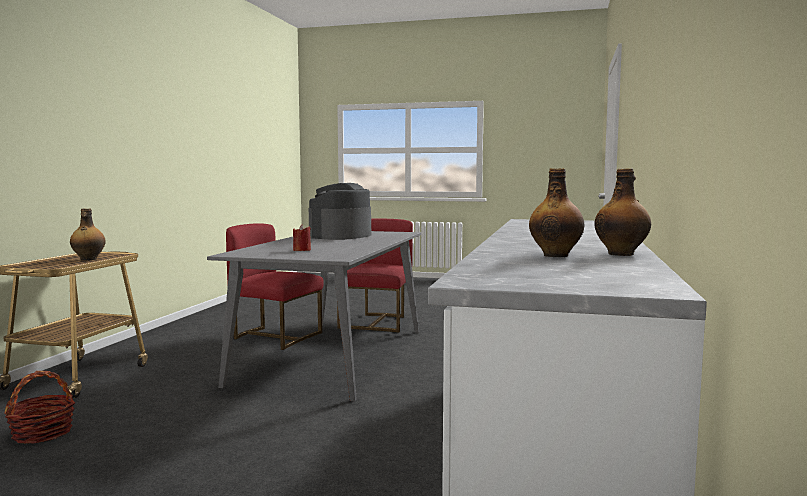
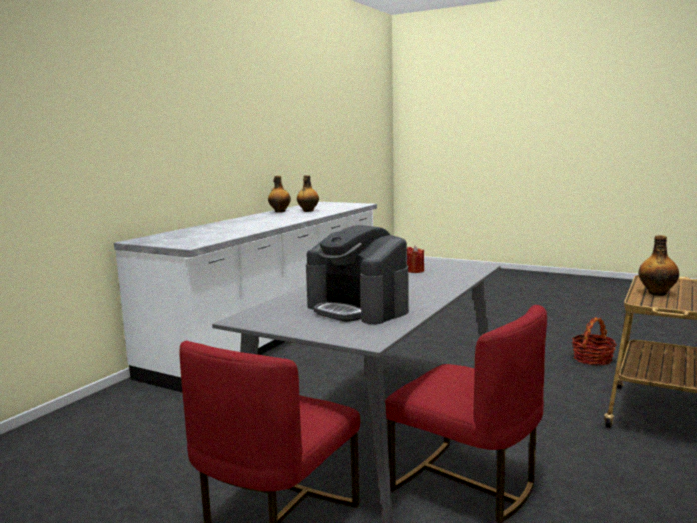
camera: 165 degrees left, 5 degrees up
coffee machine [309,183,371,240] -> coffee machine turned 90 degrees clockwise [306,225,409,324]

